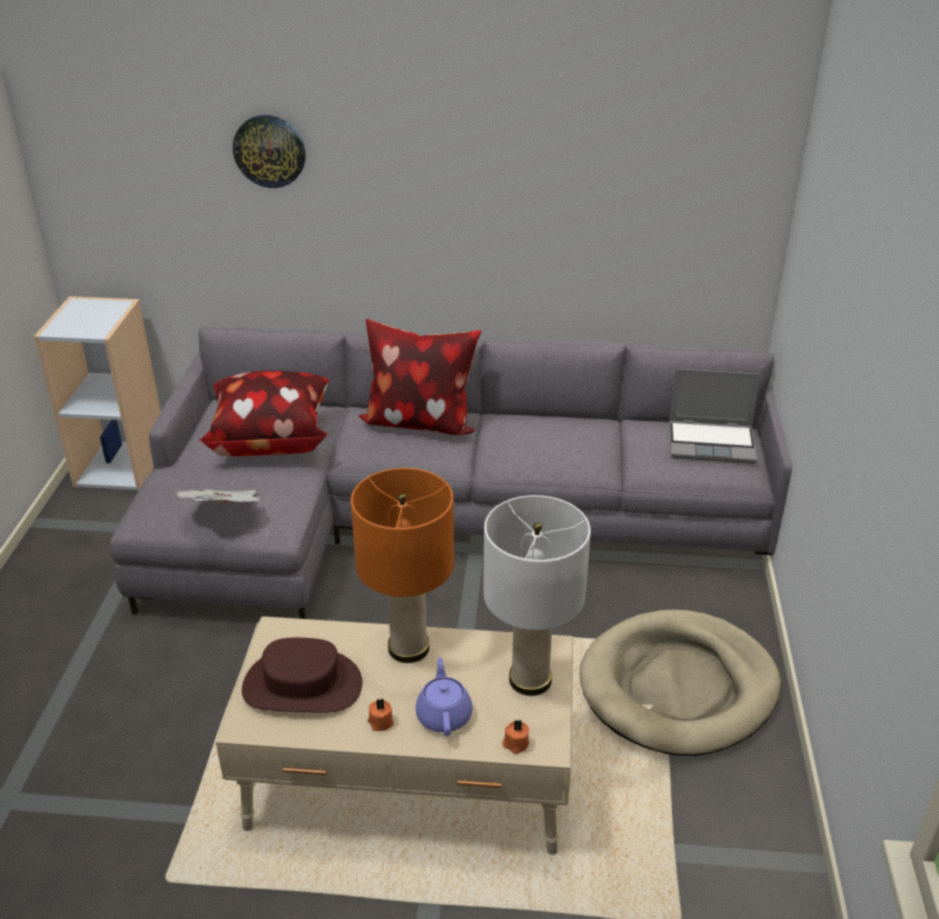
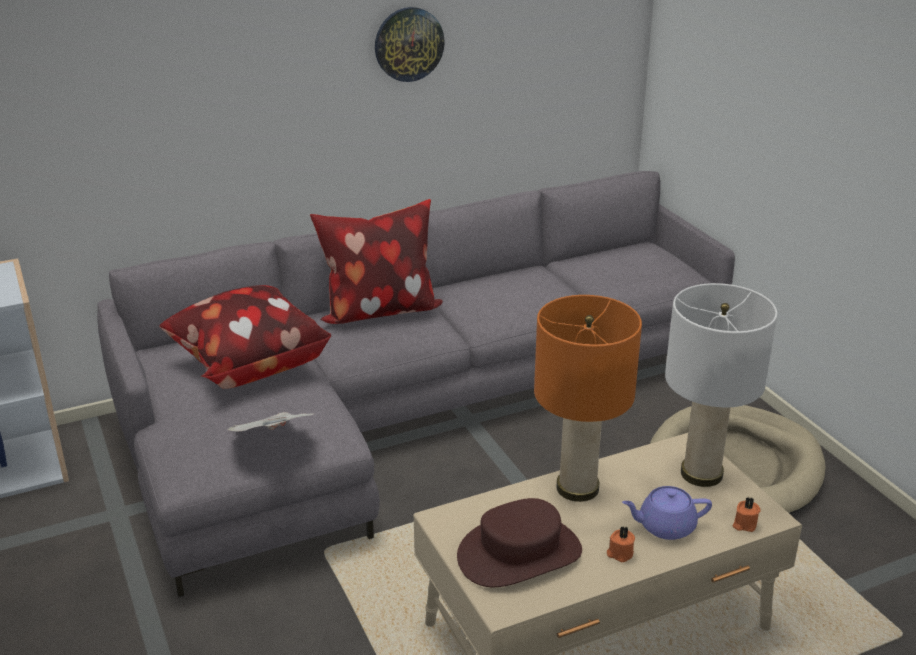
camera: 30 degrees left, 5 degrees down
wall clock [233,115,306,188] -> wall clock moved to [375,7,445,82]
purple teapot [416,657,472,736] -> purple teapot turned 60 degrees counterclockwise [622,486,712,540]
laptop [669,369,761,464] -> none

